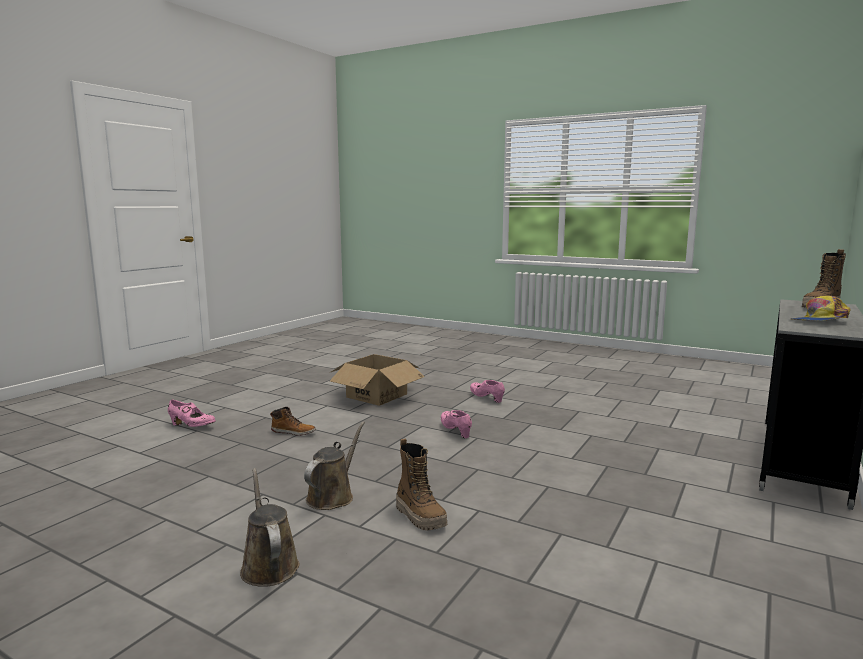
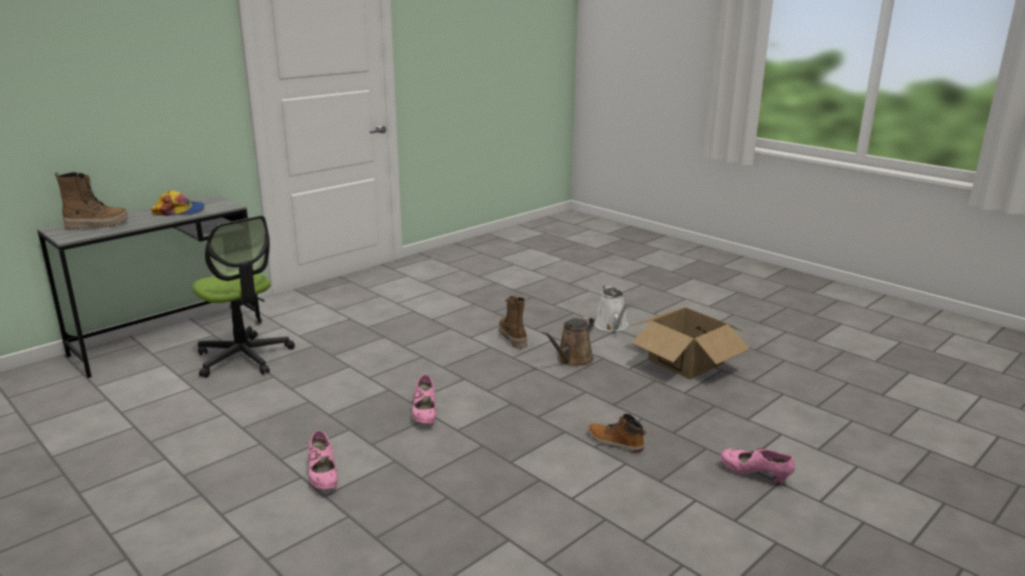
camera: 165 degrees left, 10 degrees up
brown watering can [240,468,299,587] -> white watering can [595,285,628,331]
cardboard box [330,354,425,406] -> cardboard box moved to [632,307,750,379]
none -> office chair [192,216,295,378]

